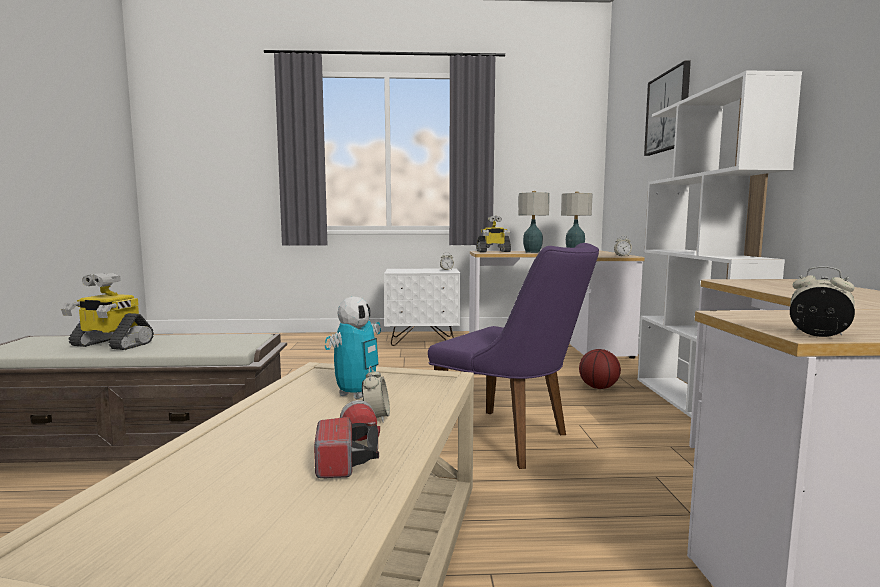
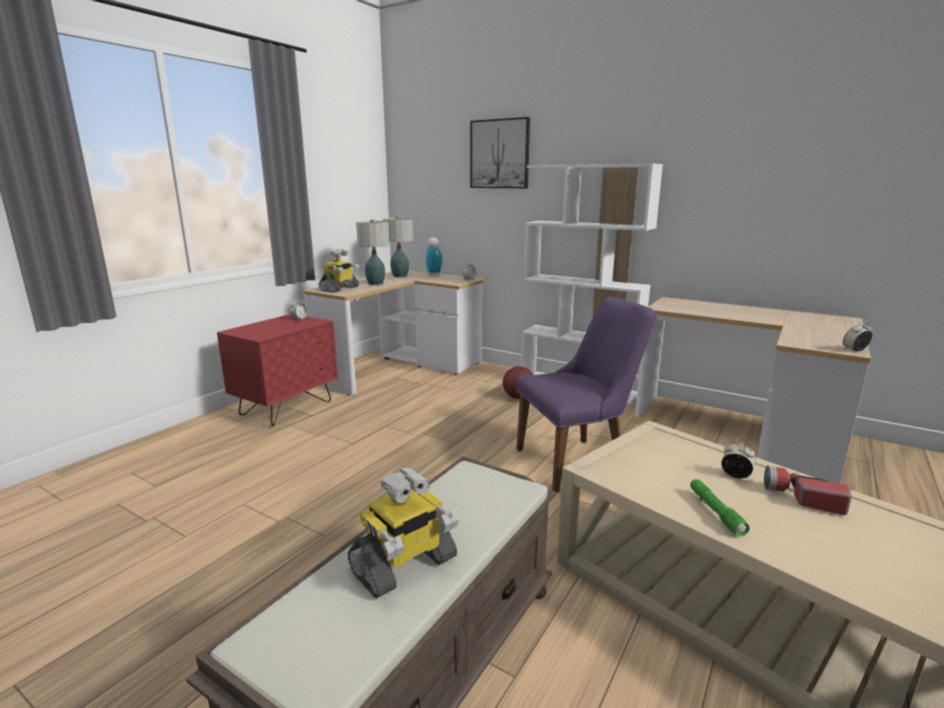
camera: 55 degrees left, 10 degrees up
toy robot [325,297,381,399] -> toy robot moved to [426,238,442,276]
white nightstand [384,268,461,346] -> red nightstand [217,314,338,426]
none -> green flashlight [690,479,750,536]

